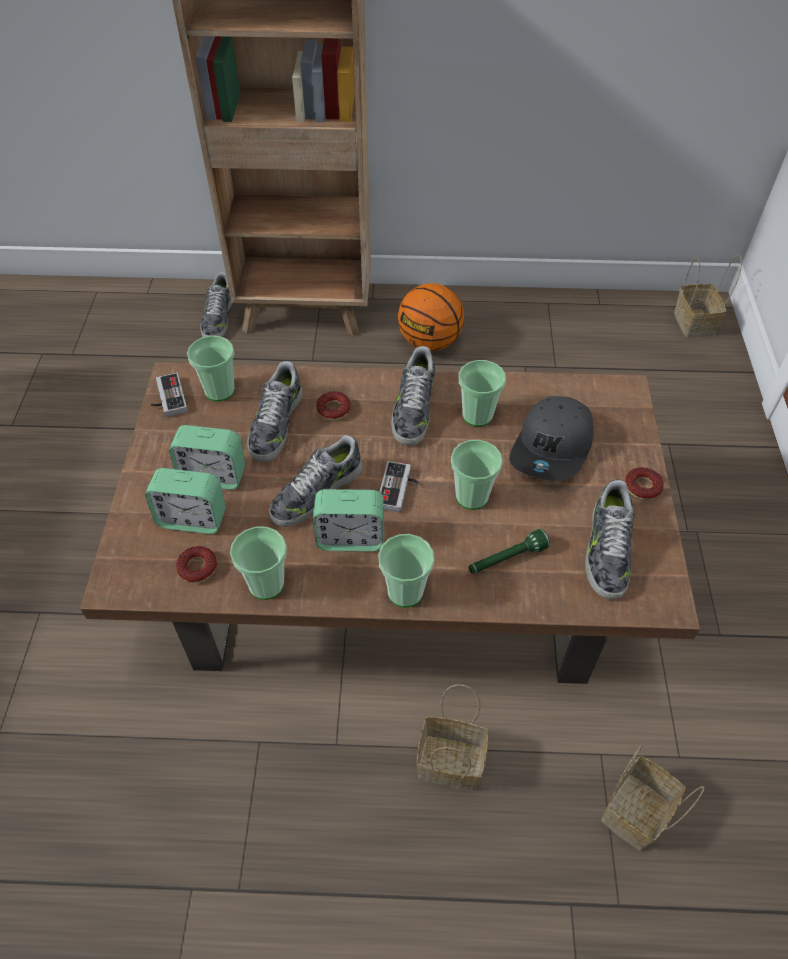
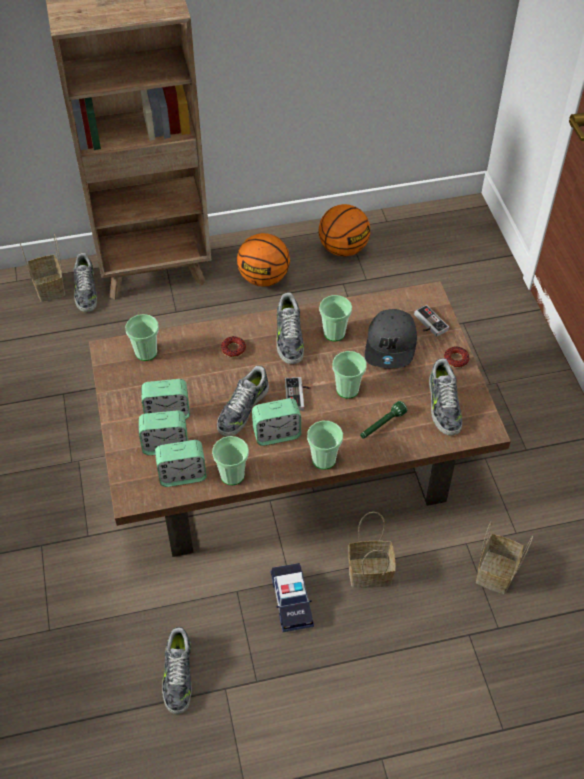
camera: 15 degrees left, 0 degrees up
game controller [151,372,188,417] -> game controller moved to [414,305,449,337]
donut [176,546,217,583] -> alarm clock [155,440,207,487]
shoe [247,361,302,462] -> shoe moved to [162,627,192,714]
basket [674,255,742,337] -> basket moved to [20,234,65,302]
none -> toy car [270,563,314,632]
none -> basketball [318,204,370,256]

